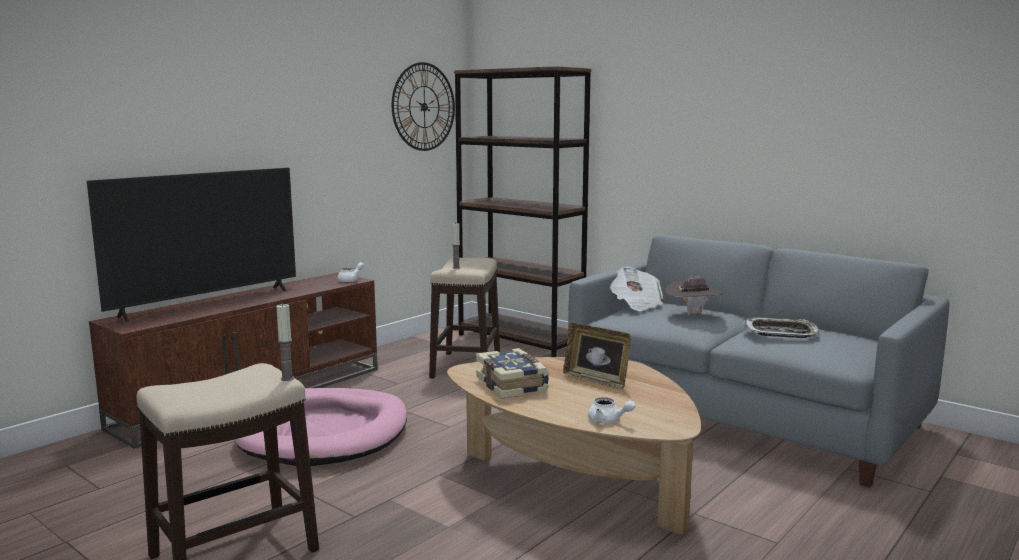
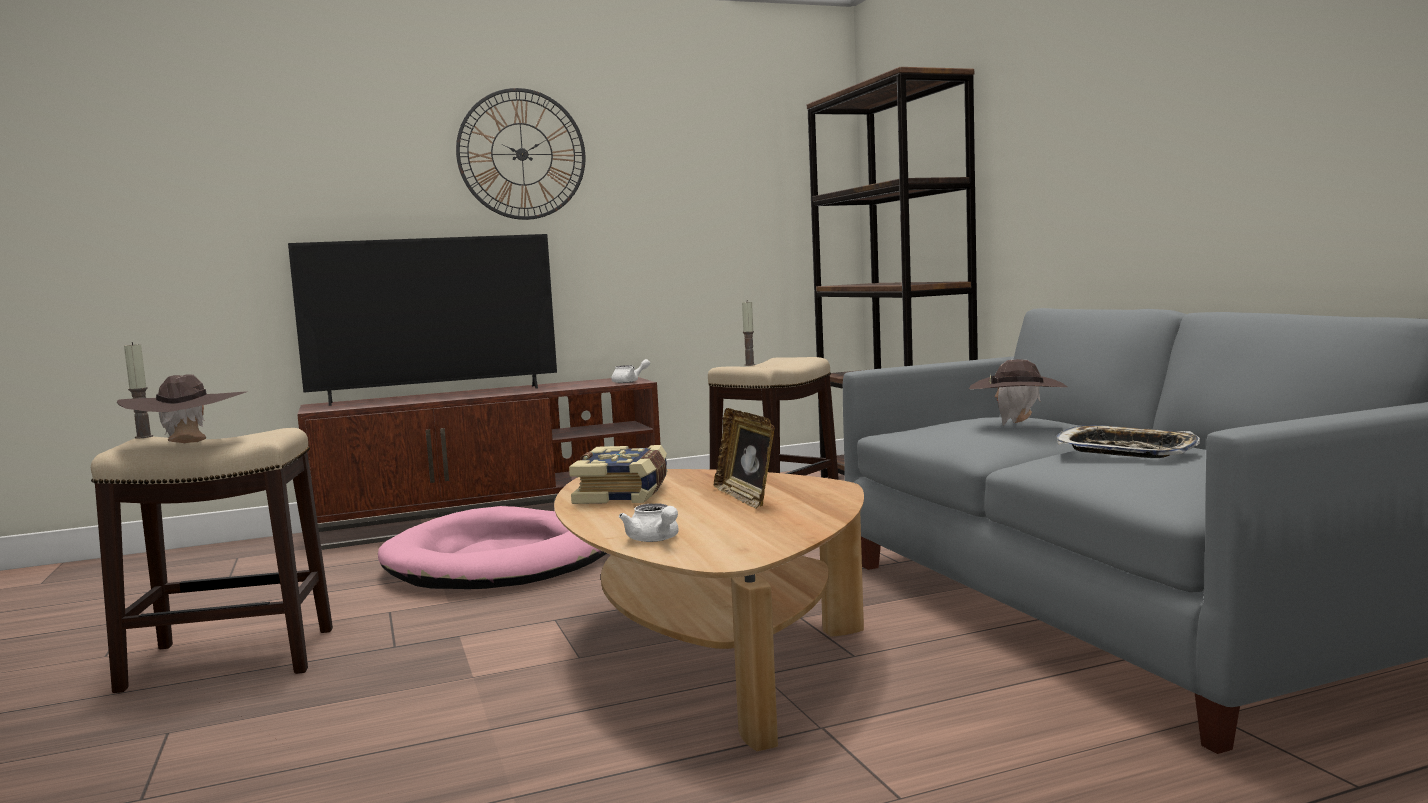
camera: 30 degrees right, 5 degrees down
candle [276,303,294,381] -> candle moved to [124,342,153,438]
wall clock [392,62,455,151] -> wall clock moved to [456,88,585,220]
newspaper [609,267,663,311] -> none
none -> brown hat [117,374,248,443]

